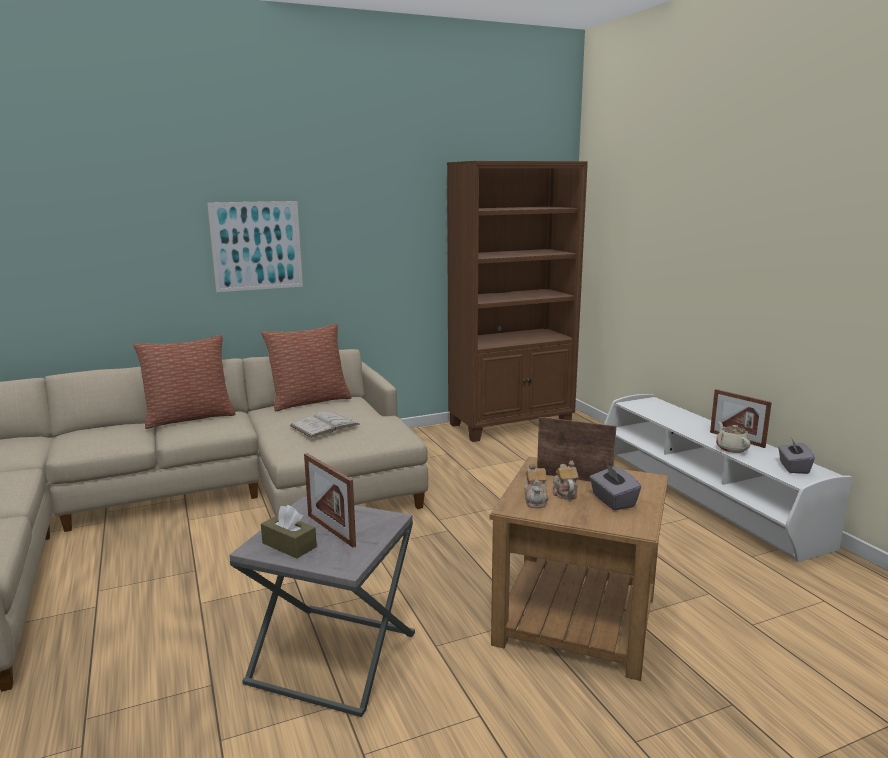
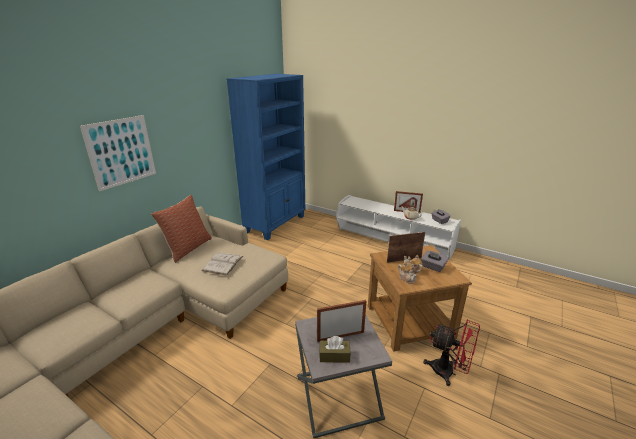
camera: 35 degrees left, 10 degrees up
pillow [133,335,236,429] -> none
picture frame [304,453,356,548] -> picture frame turned 150 degrees clockwise [317,300,366,342]
brown bookcase [447,161,588,442] -> blue bookcase [227,74,305,240]
none -> red fan [423,319,480,386]

